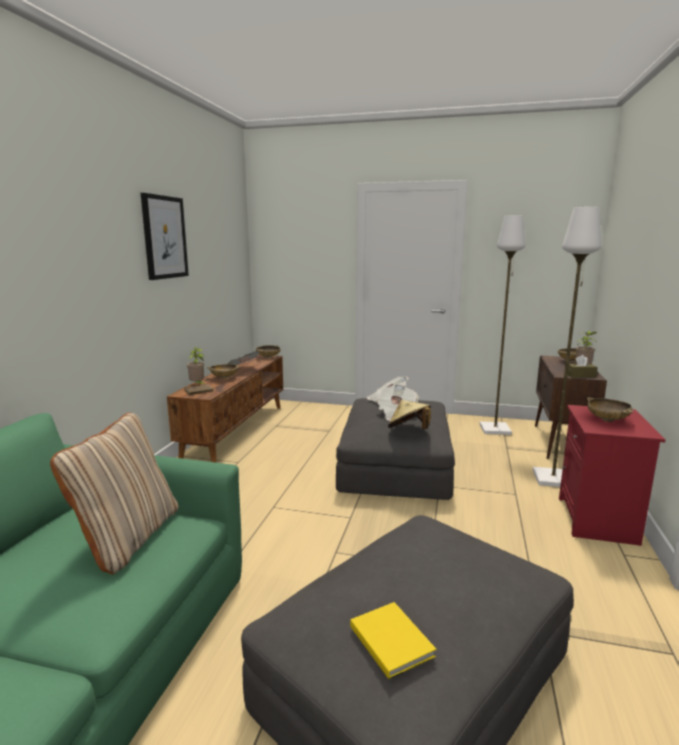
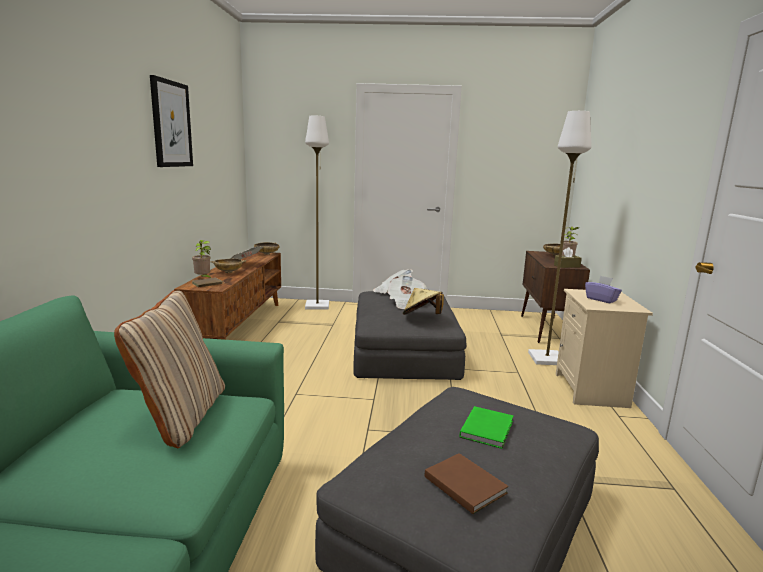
camera: 10 degrees left, 0 degrees up
yellow book [350,602,436,679] -> brown book [425,453,509,514]
white floor lamp [480,215,526,435] -> white floor lamp moved to [305,116,329,310]
red nightstand [559,405,666,546] -> beige nightstand [556,289,653,408]
beige bowl [587,397,633,422] -> purple tissue box [585,276,622,303]
none -> green book [460,406,513,449]

